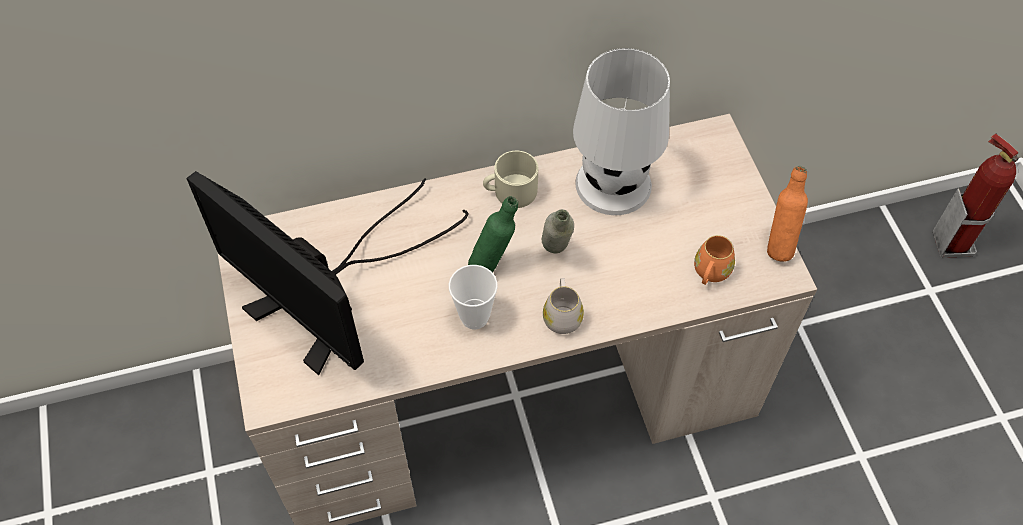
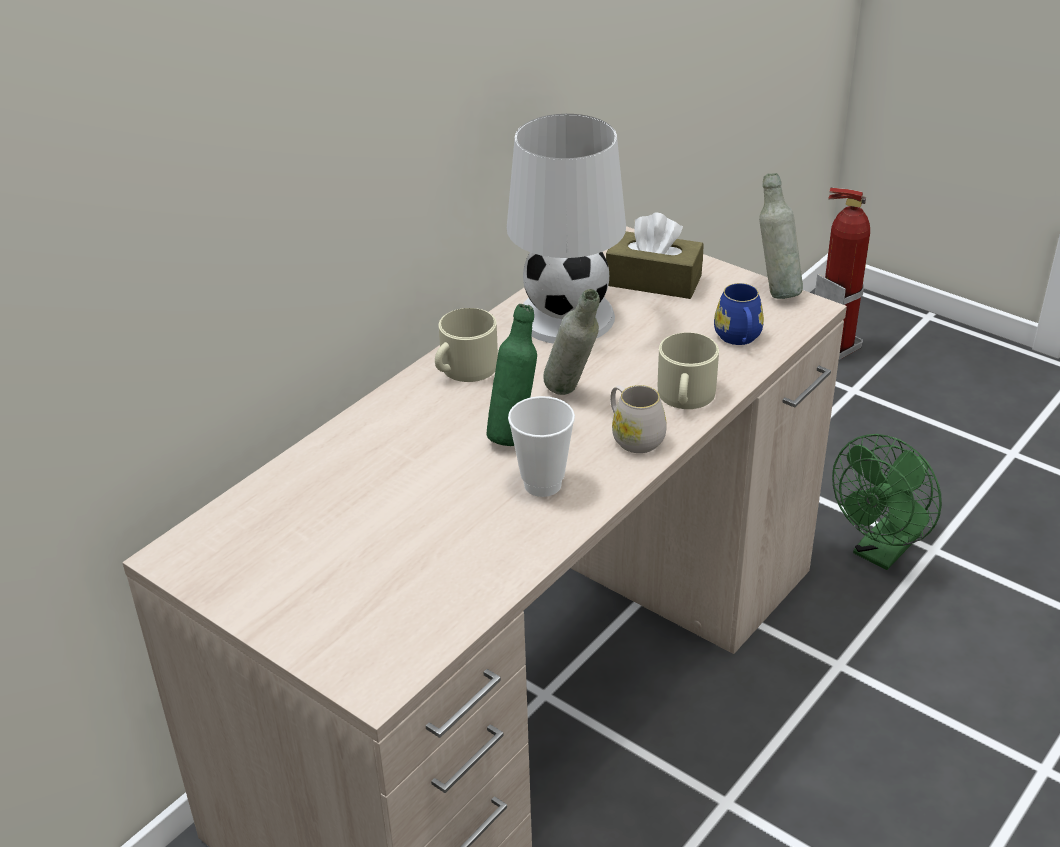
camera: 35 degrees left, 20 degrees down
monitor [186,171,469,375] -> none
orange mug [694,235,735,285] -> blue mug [714,283,764,345]
orange bottle [767,166,808,262] -> grey bottle [759,173,803,299]
none -> brown tissue box [606,213,704,299]
none -> beige mug [658,332,719,409]
none -> green fan [832,434,942,570]

